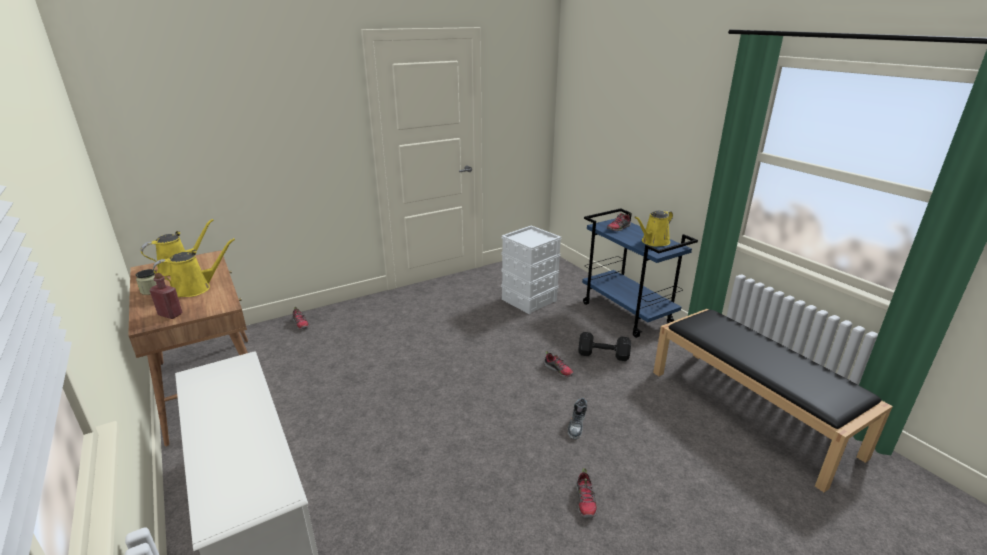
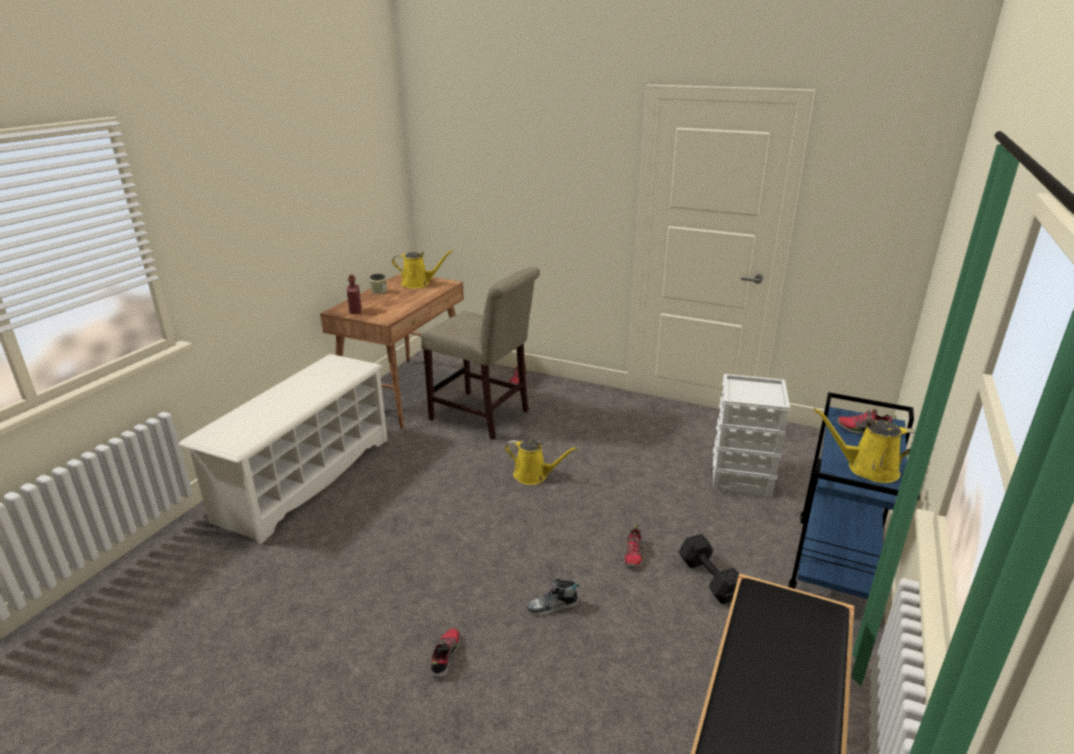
camera: 55 degrees right, 0 degrees up
yellow watering can [153,238,235,297] -> yellow watering can moved to [505,440,577,485]
shoe [576,468,597,518] -> shoe turned 135 degrees clockwise [430,628,460,678]
none -> beige chair [421,267,540,440]

